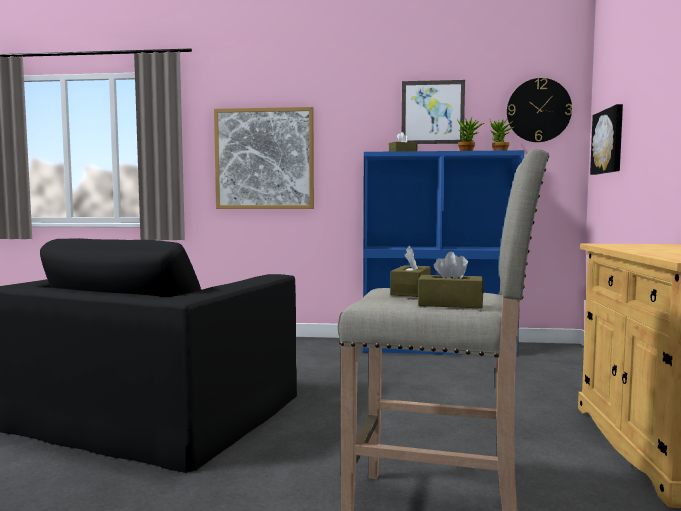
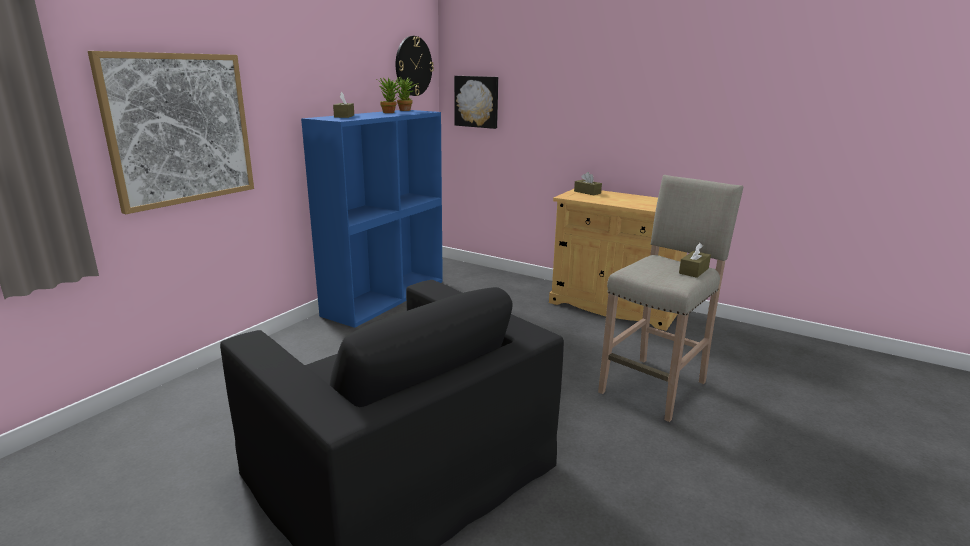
camera: 65 degrees left, 15 degrees up
brown tissue box [390,246,431,297] -> brown tissue box moved to [574,172,602,195]
picture [402,80,465,144] -> none

